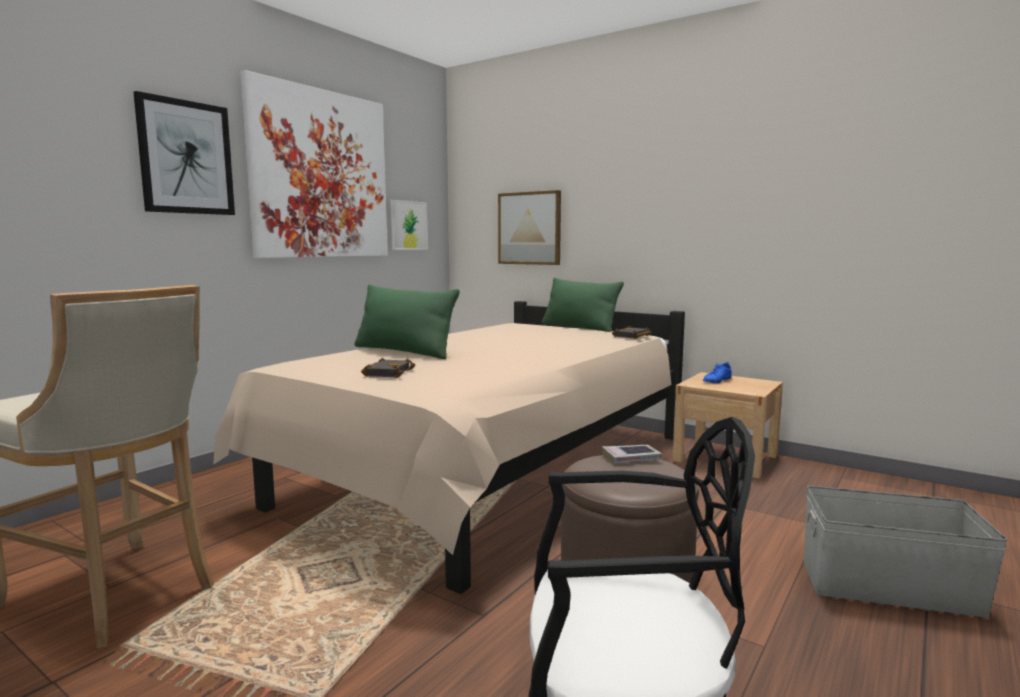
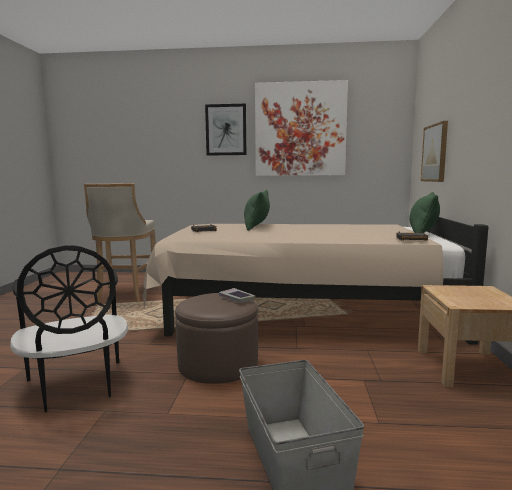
camera: 60 degrees right, 0 degrees up
picture [391,200,428,250] -> none
blue shoe [703,362,732,383] -> none

